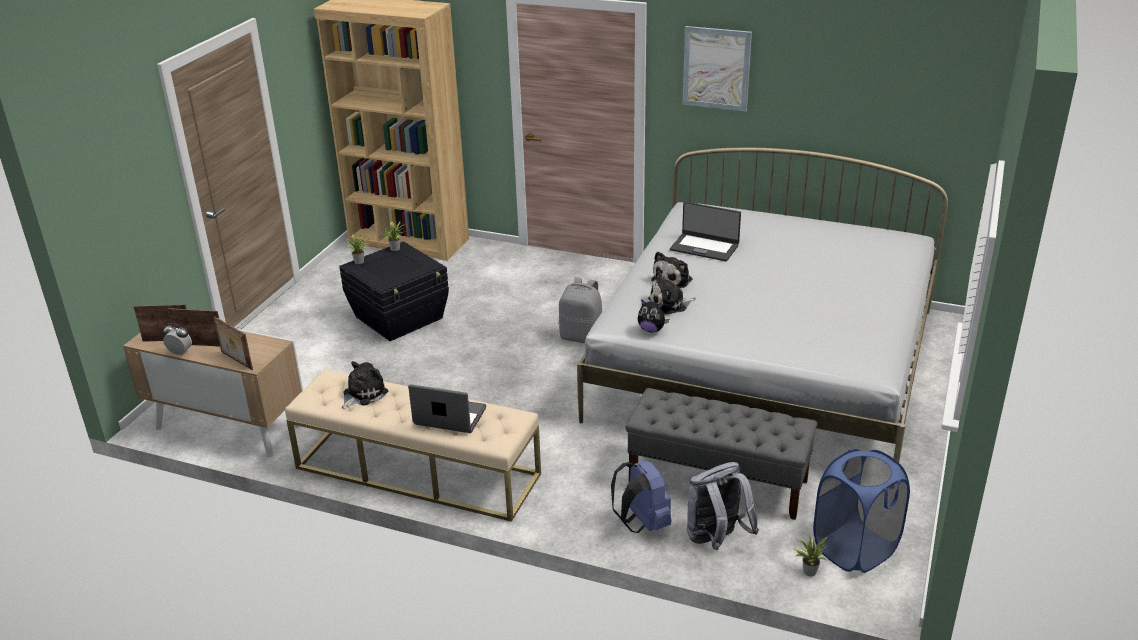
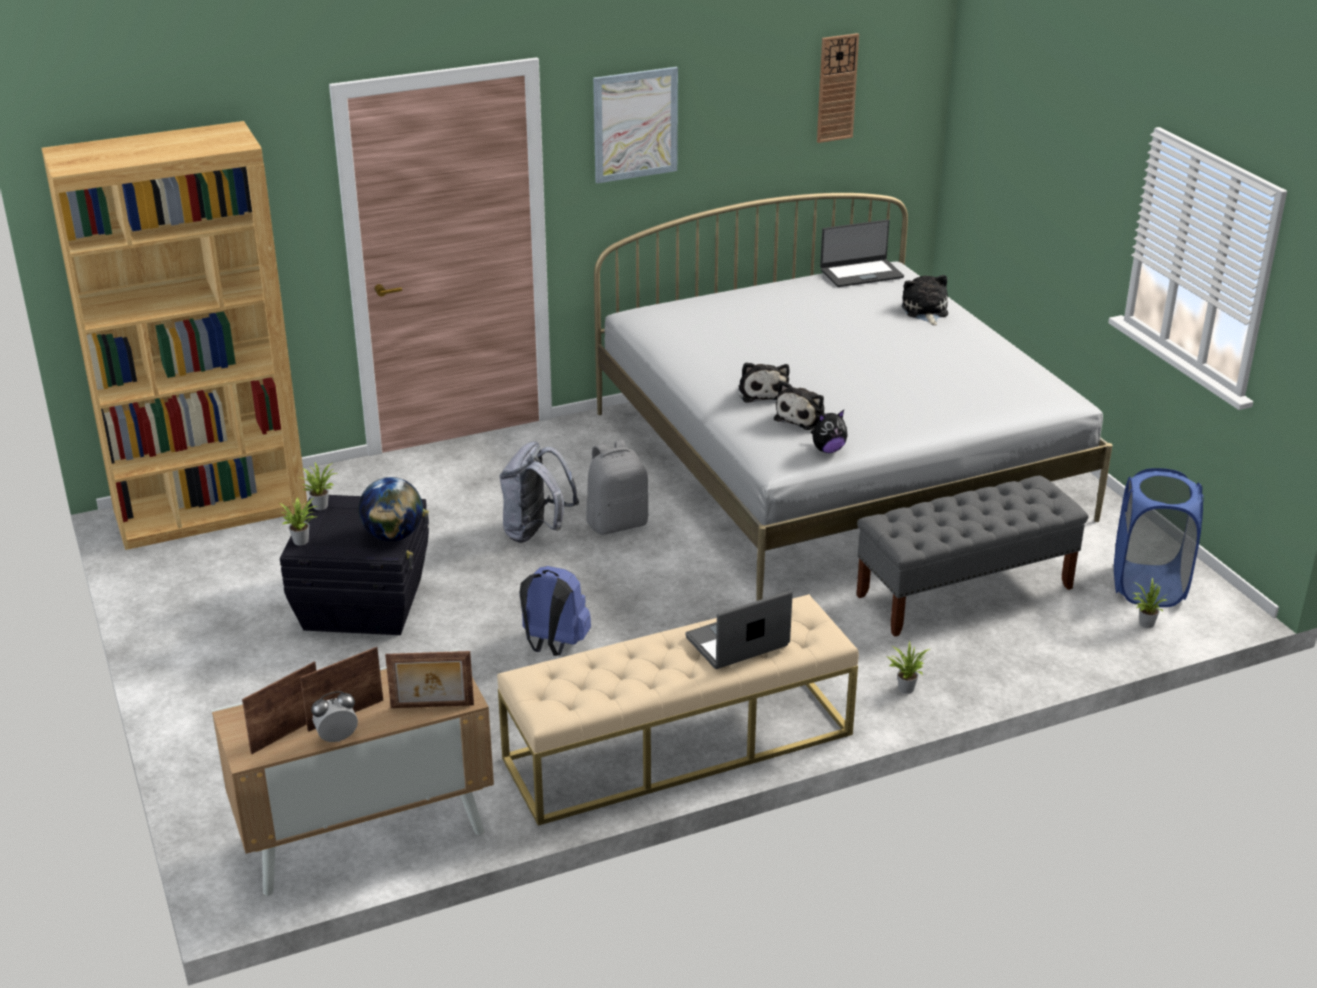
camera: 45 degrees left, 0 degrees up
plush toy [341,361,388,409] -> plush toy moved to [902,275,948,326]
blue backpack [611,460,672,533] -> blue backpack moved to [519,566,591,656]
laptop [670,202,741,261] -> laptop moved to [820,220,904,287]
grey backpack [687,462,759,550] -> grey backpack moved to [499,441,579,543]
none -> globe [358,477,423,541]
none -> wall clock [817,33,859,143]
none -> potted plant [887,641,930,694]

